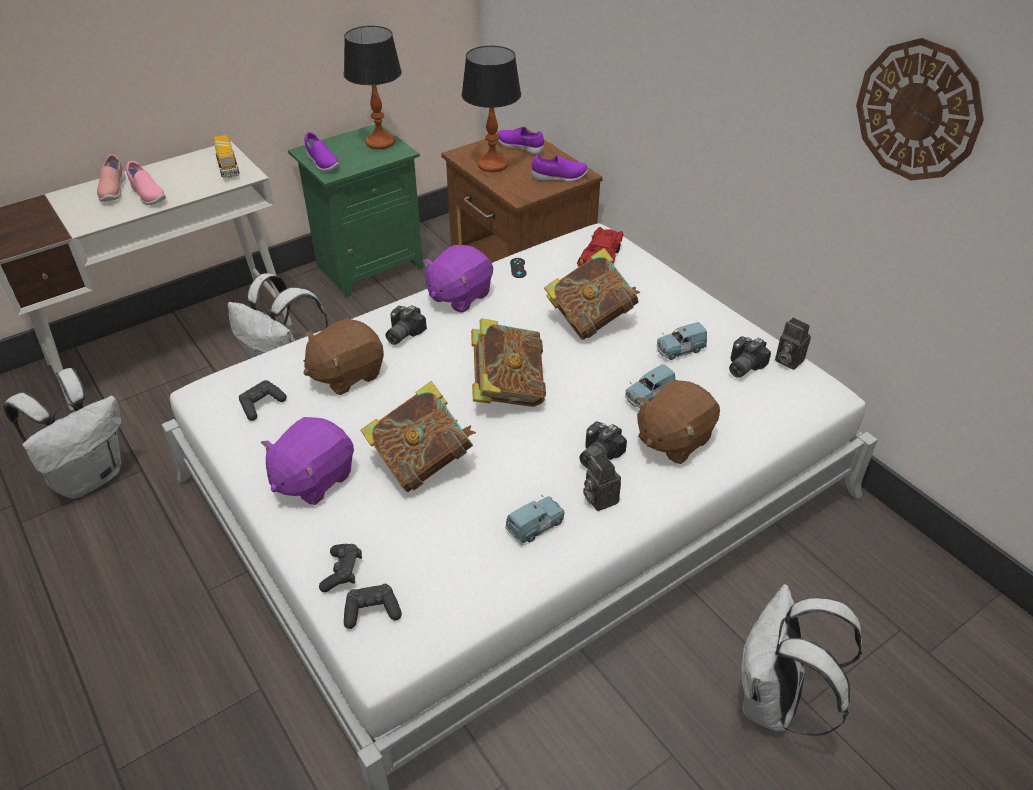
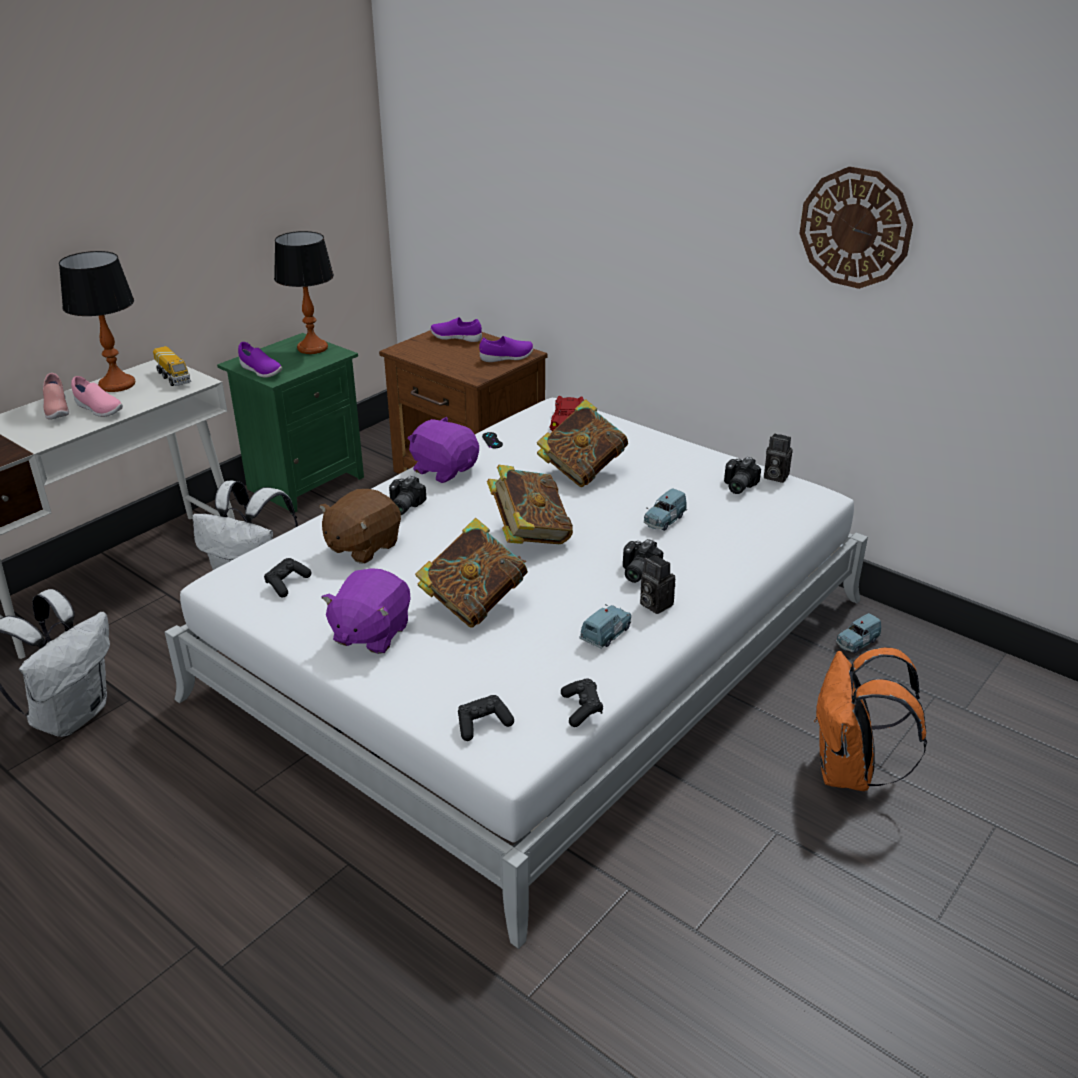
camera: 15 degrees left, 10 degrees down
black game controller [319,544,362,592] -> black game controller moved to [561,678,603,727]
purple plush toy [423,245,493,313] -> purple plush toy turned 105 degrees clockwise [407,416,479,483]
table lamp [462,46,521,172] -> table lamp moved to [59,251,135,392]
brown plush toy [637,379,720,464] -> none
blue toy car [657,322,707,360] -> blue toy car moved to [836,613,881,653]
white backpack [741,584,862,736] -> orange backpack [814,648,927,791]

